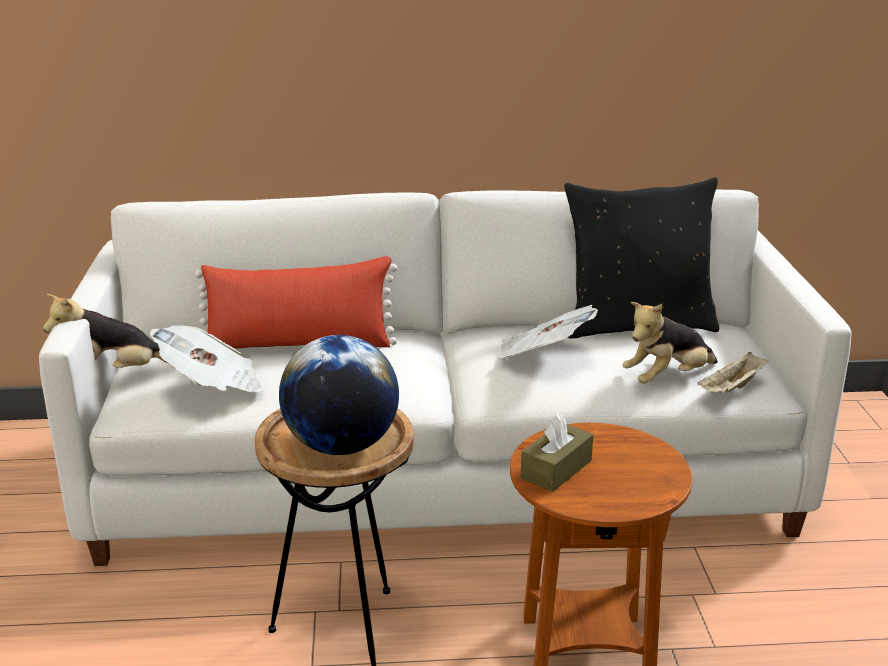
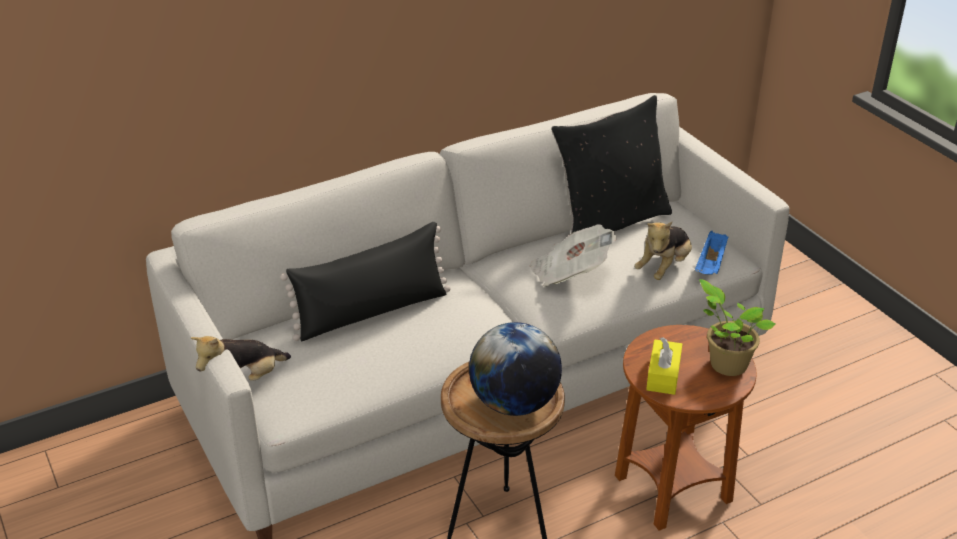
camera: 25 degrees left, 10 degrees up
newspaper [150,325,264,393] -> none
red pillow [195,256,397,349] -> black pillow [280,222,451,341]
brown tissue box [521,414,593,492] -> yellow tissue box [646,337,682,395]
beige tray [697,352,769,394] -> blue tray [695,231,728,275]
none -> potted plant [699,279,776,376]

